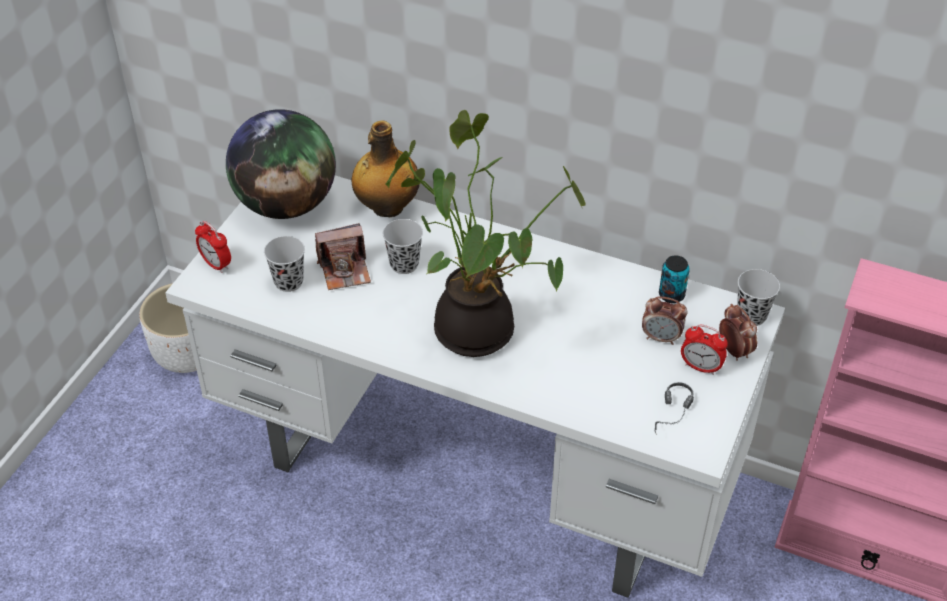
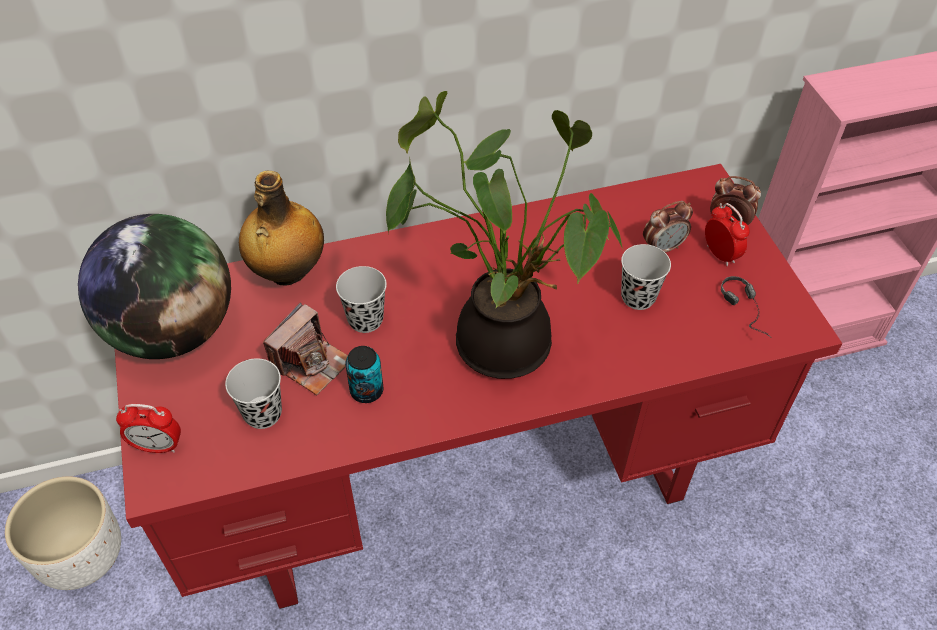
camera: 40 degrees left, 5 degrees up
white desk [165,176,785,598] -> red desk [115,164,842,609]
can [659,255,690,303] -> can moved to [345,346,383,403]
alarm clock [681,325,728,375] -> alarm clock turned 105 degrees counterclockwise [705,203,749,266]
black cup [737,269,780,326] -> black cup moved to [621,244,671,310]

